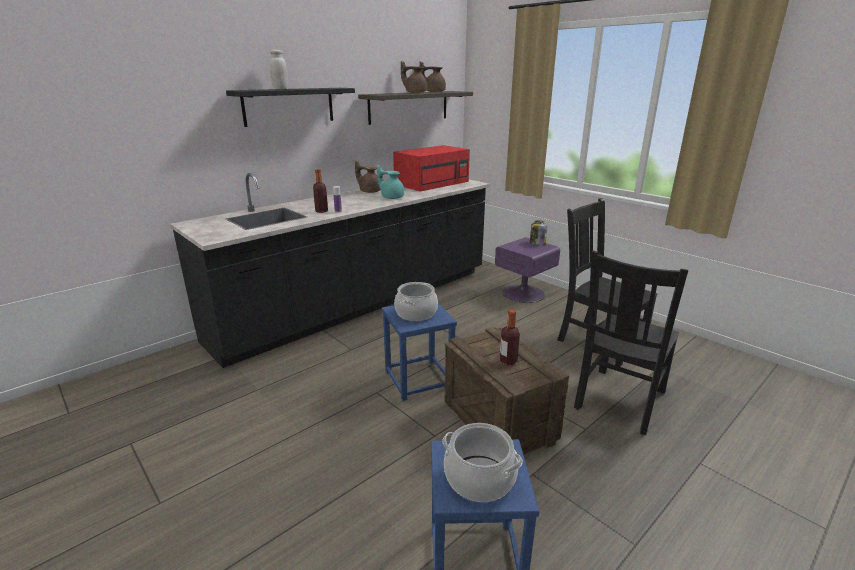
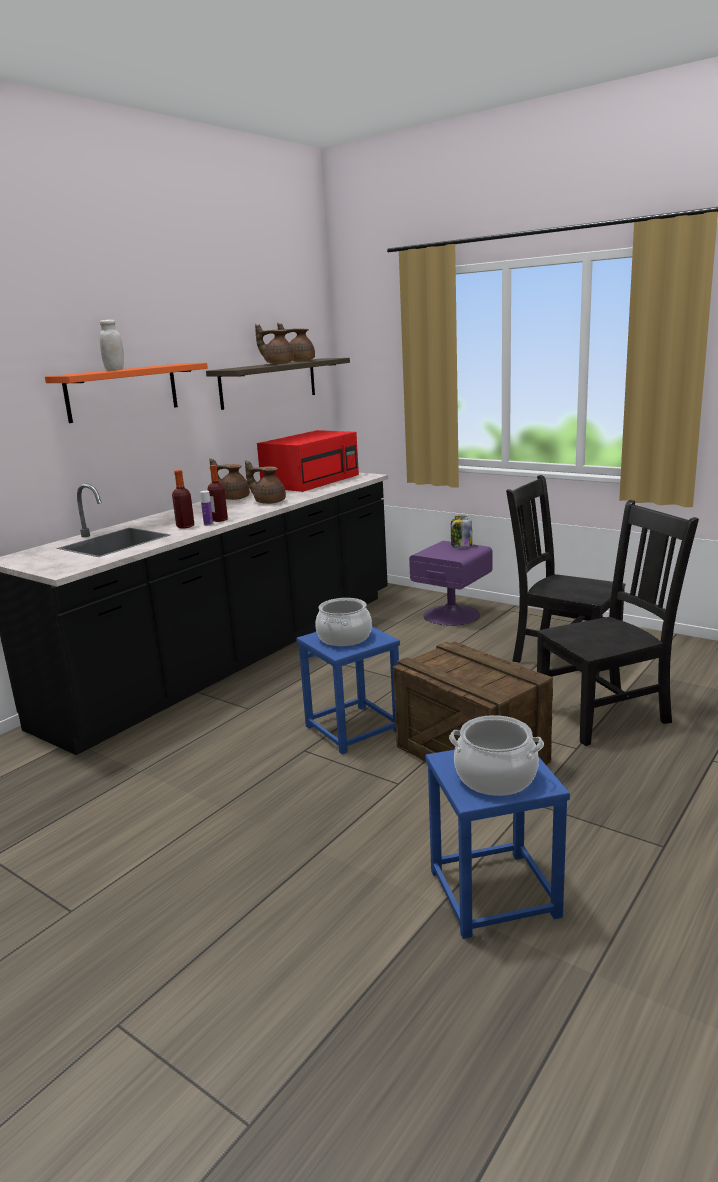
camera: 10 degrees left, 5 degrees down
black shelf [226,88,355,127] -> orange shelf [45,363,208,423]
turquoise teapot [377,165,405,199] -> brown teapot [245,460,286,504]
bottle [500,310,520,365] -> bottle moved to [208,465,228,522]
black chair [574,251,688,435] -> black chair turned 135 degrees counterclockwise [537,500,699,746]

